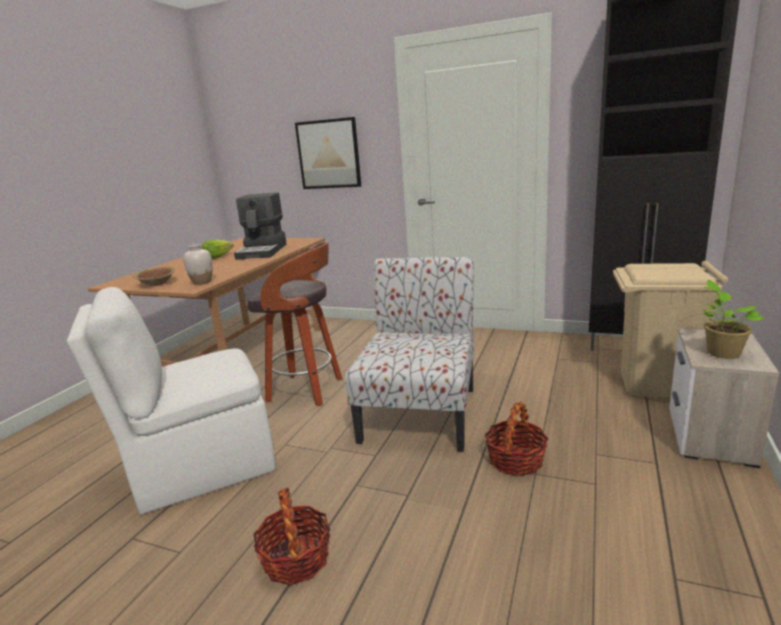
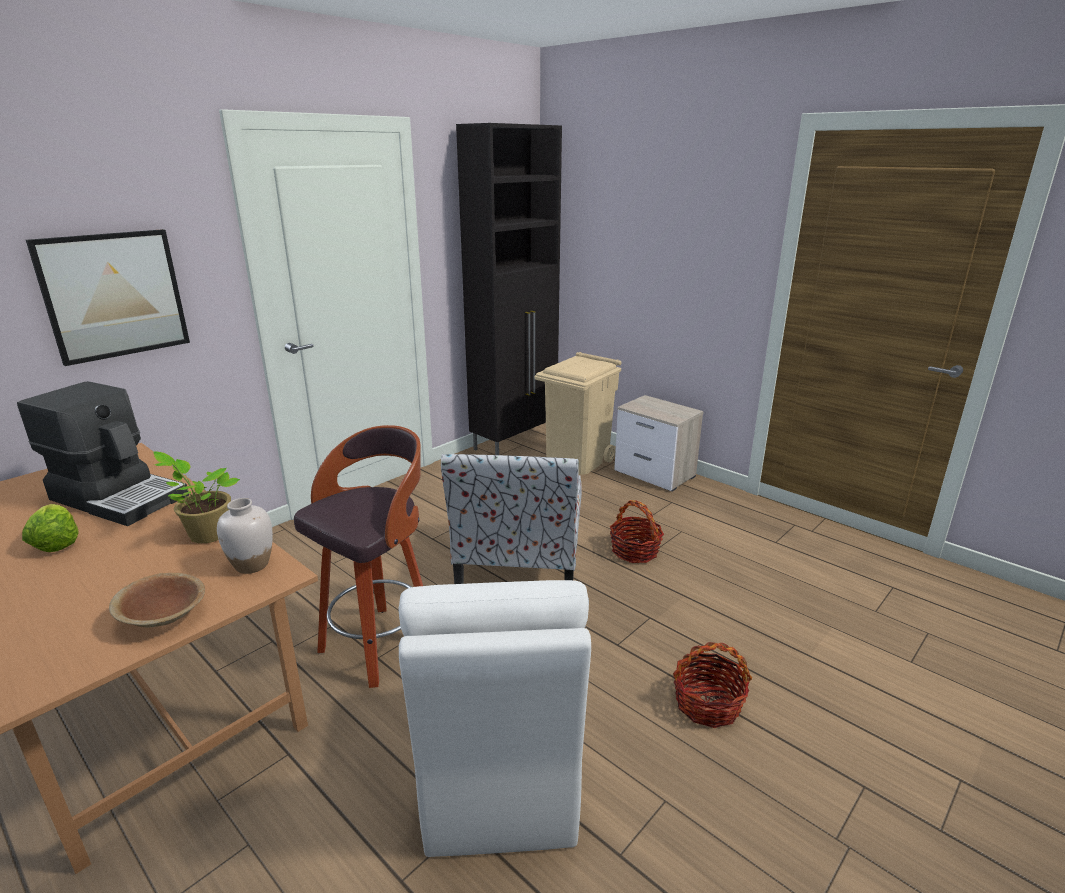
camera: 70 degrees left, 5 degrees up
chair [345,257,474,452] -> chair turned 120 degrees counterclockwise [441,454,582,584]
potted plant [703,280,765,359] -> potted plant moved to [153,451,240,543]

